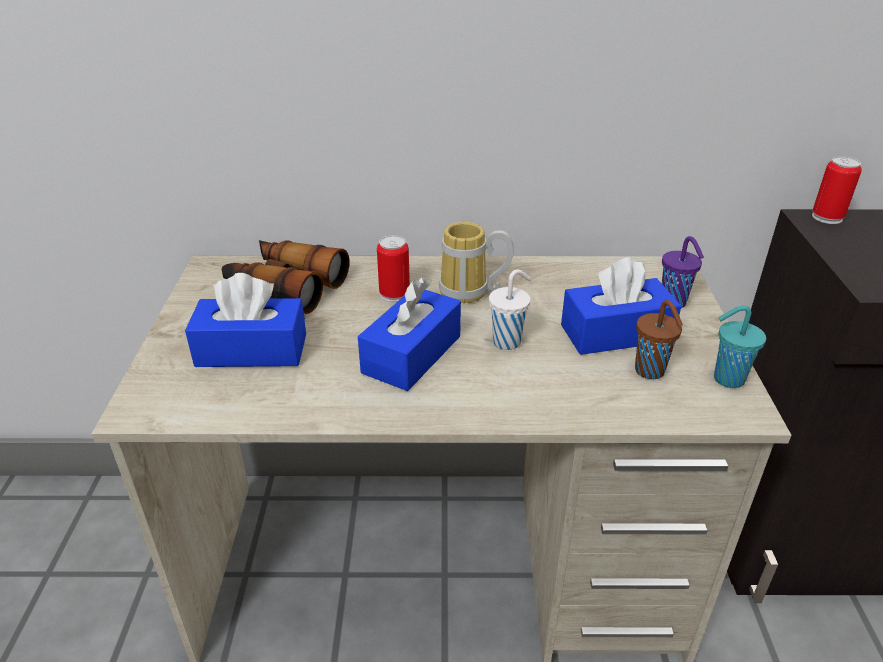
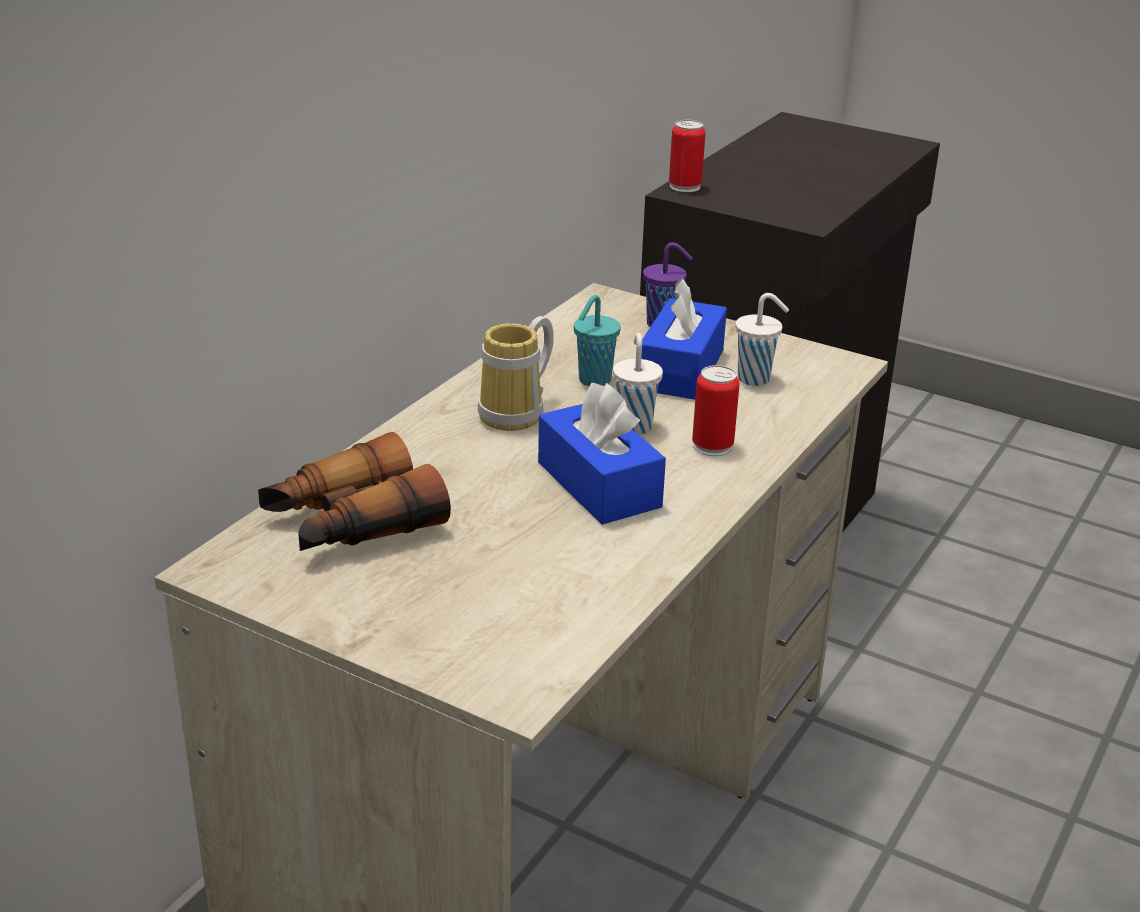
camera: 60 degrees left, 5 degrees down
blue tissue box [185,273,306,367] -> none
can [377,235,410,302] -> can moved to [692,365,740,456]
brown cup [635,300,683,379] -> white cup [735,293,789,386]
turquoise cup [714,305,766,388] -> turquoise cup moved to [574,295,621,386]

